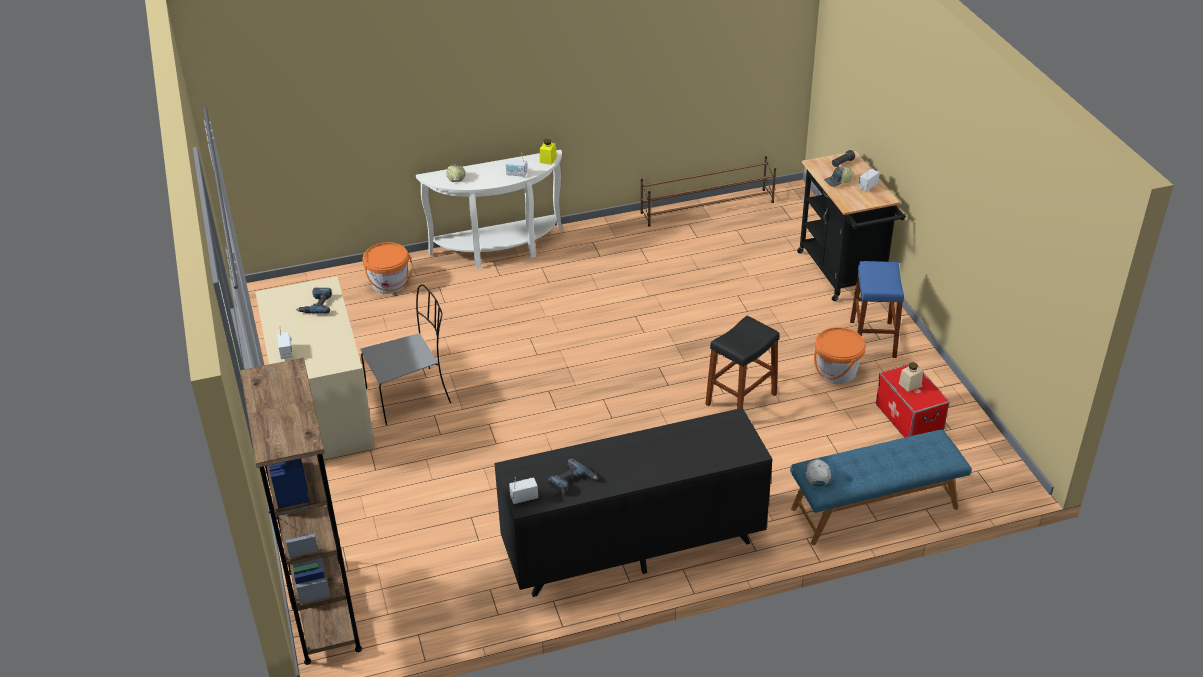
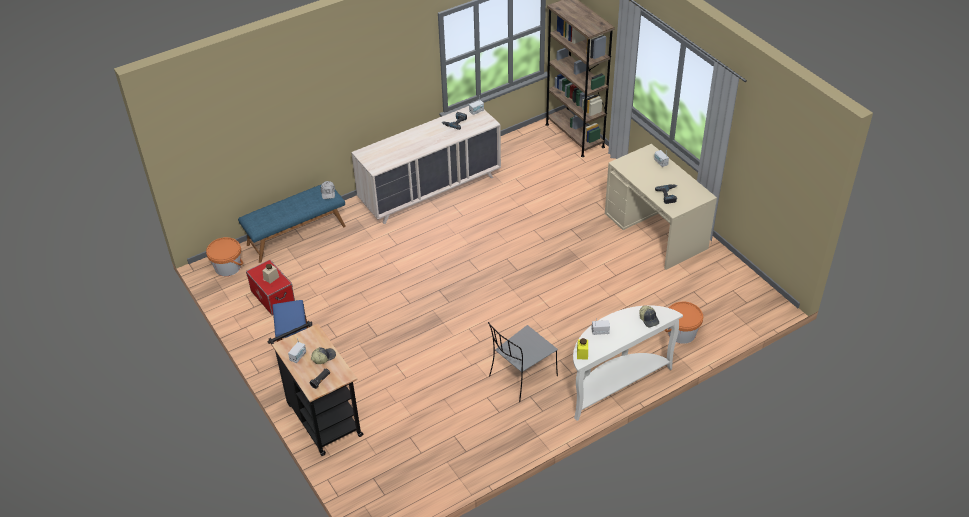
camera: 165 degrees right, 5 degrees up
grey chair [360,284,451,425] -> grey chair moved to [488,322,558,402]
black dresser [494,408,772,597] -> beige dresser [351,106,501,224]
brown shoe rack [640,156,776,226] -> none
black stool [705,315,779,409] -> none
orange bucket [814,327,866,384] -> orange bucket moved to [206,237,243,276]

